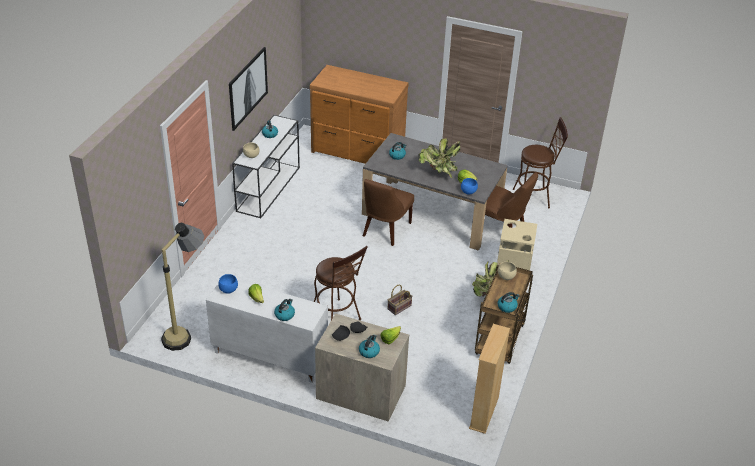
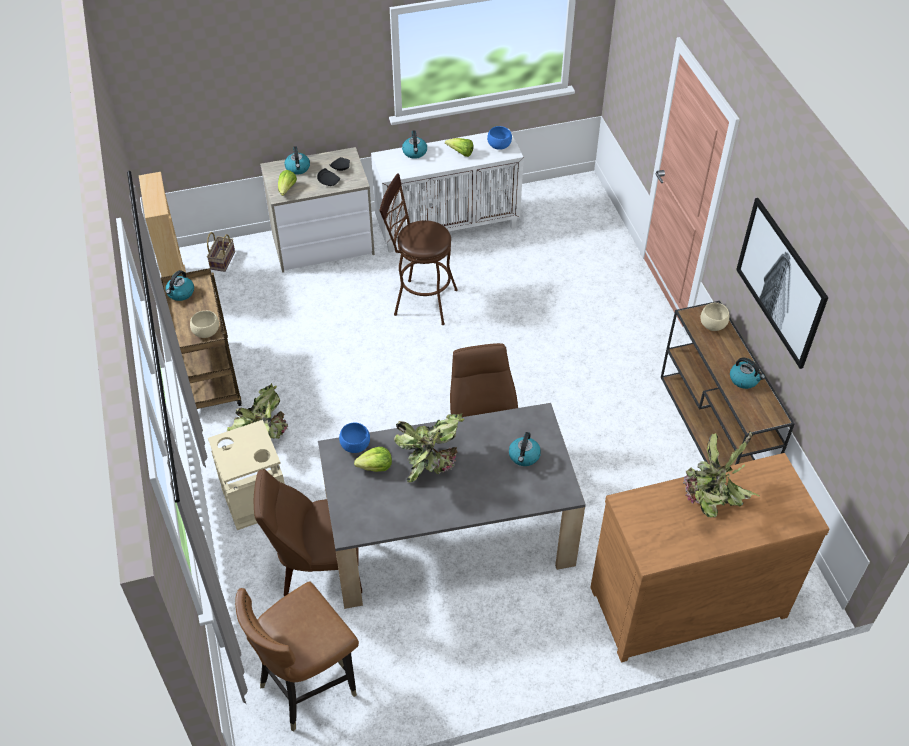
camera: 145 degrees right, 10 degrees up
floor lamp [161,223,205,351] -> none
white console table [232,115,300,218] -> brown console table [661,301,795,467]
basket [388,285,413,315] -> basket moved to [207,232,235,272]
brown stool [513,117,568,208] -> brown chair [235,581,359,732]
none -> potted plant [683,431,759,518]

